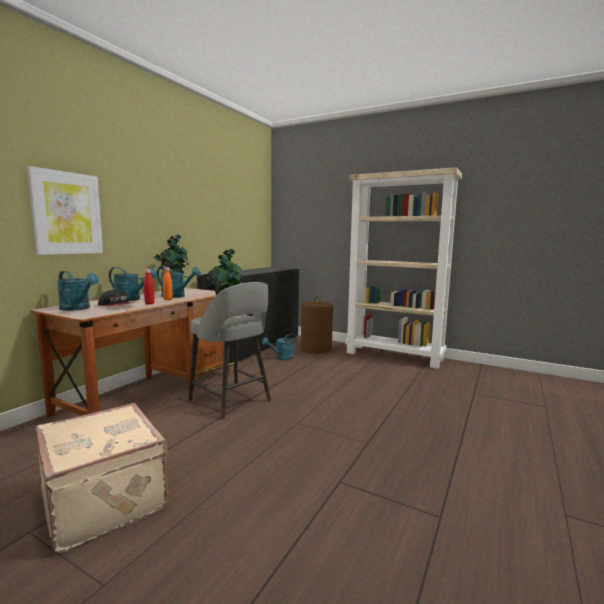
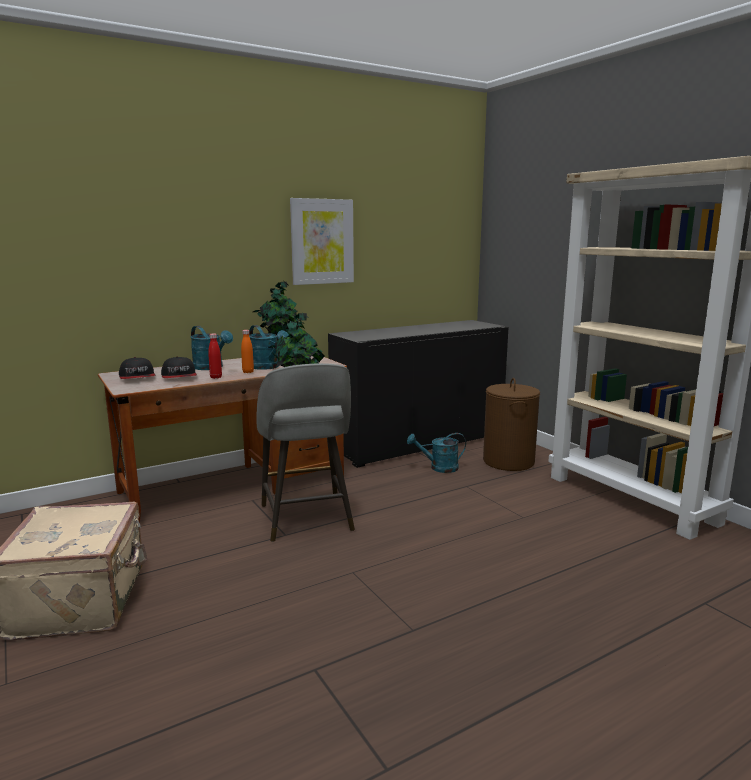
camera: 30 degrees right, 5 degrees up
picture [27,166,103,255] -> picture moved to [290,198,354,285]
turquoise watering can [57,271,99,311] -> cap [119,357,155,379]

